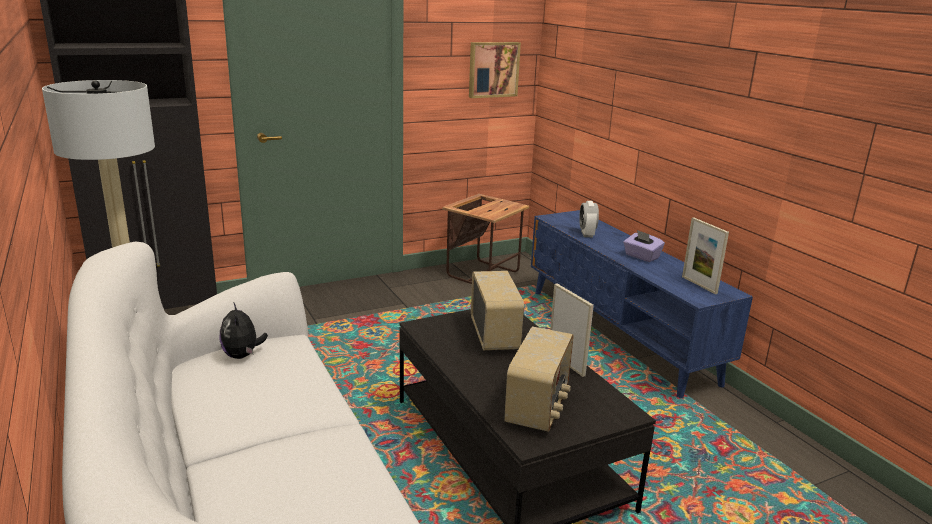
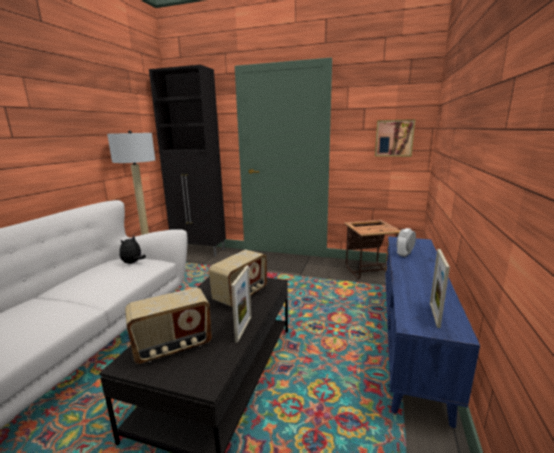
camera: 45 degrees right, 5 degrees down
purple tissue box [623,230,665,262] -> none

